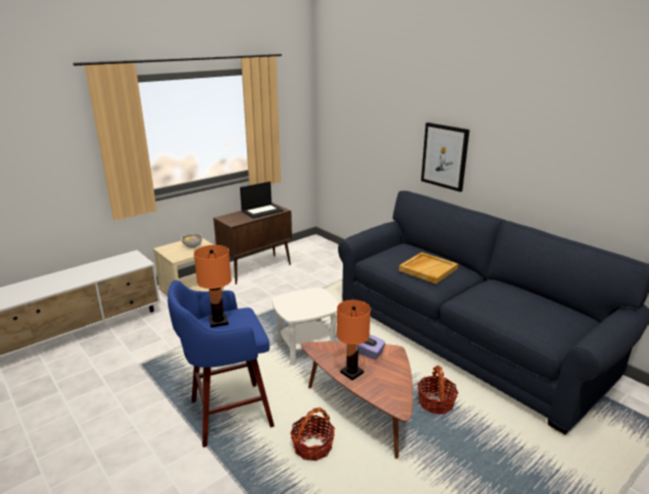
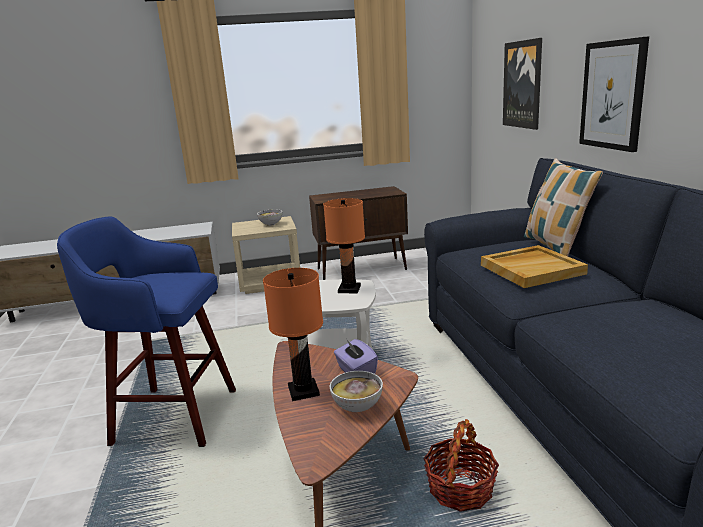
camera: 30 degrees right, 5 degrees down
orange table lamp [194,245,232,328] -> orange table lamp moved to [323,198,365,293]
laptop [240,181,284,218] -> none
basket [290,407,335,461] -> none
none -> bowl [330,371,383,412]
none -> picture [503,38,542,130]
none -> pillow [524,159,603,256]

